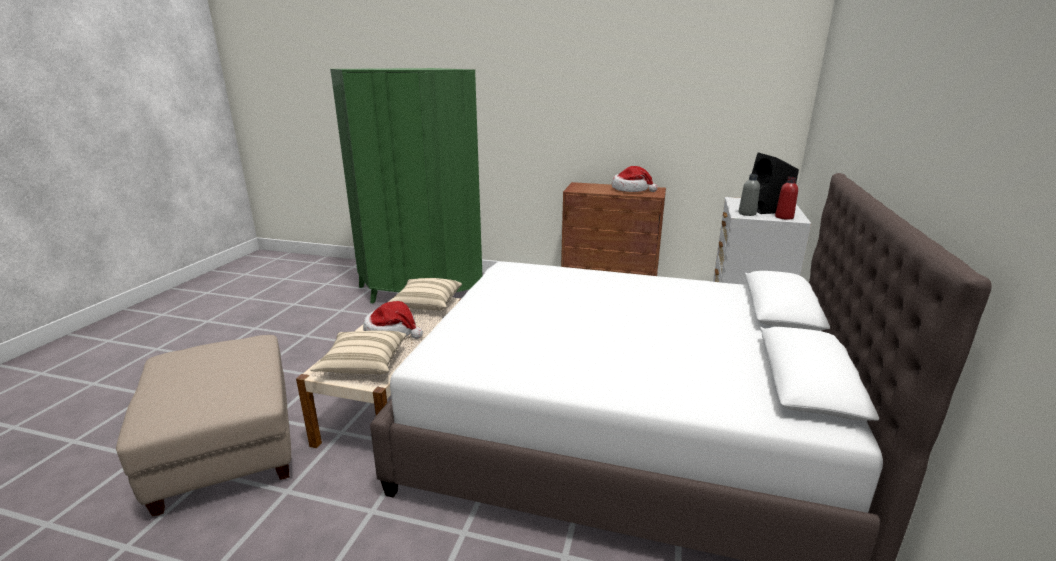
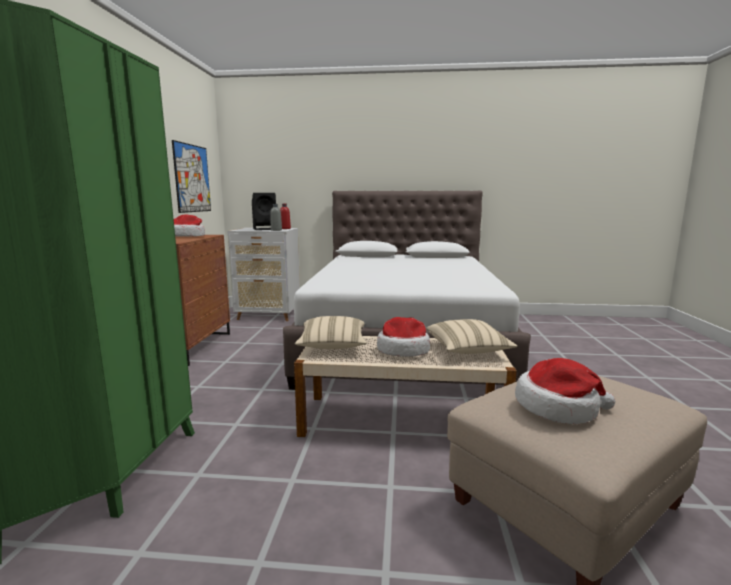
camera: 100 degrees left, 10 degrees down
none -> picture [172,140,211,213]
none -> hat [515,358,615,424]

